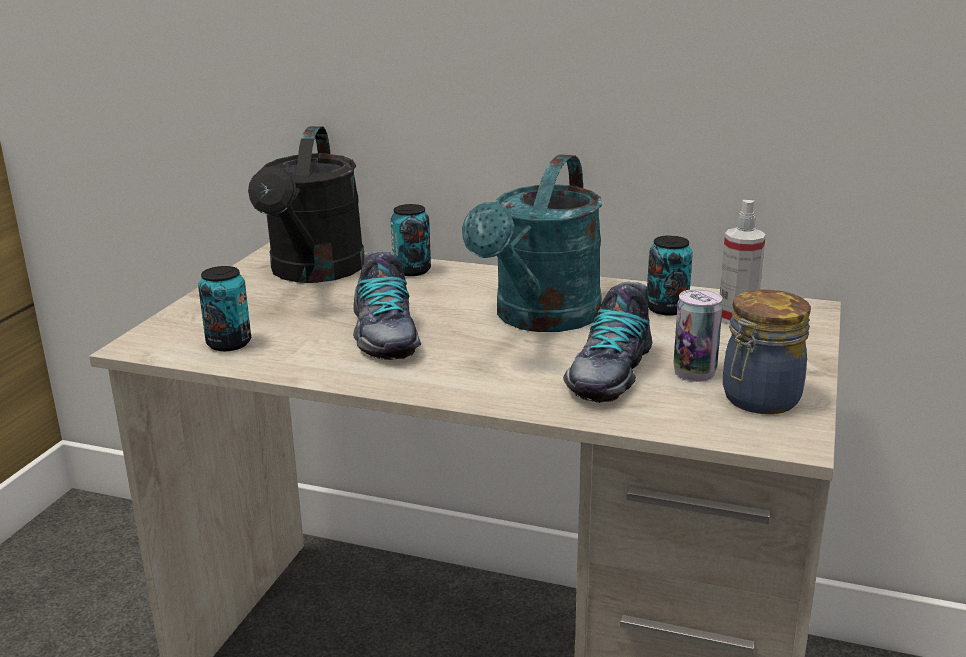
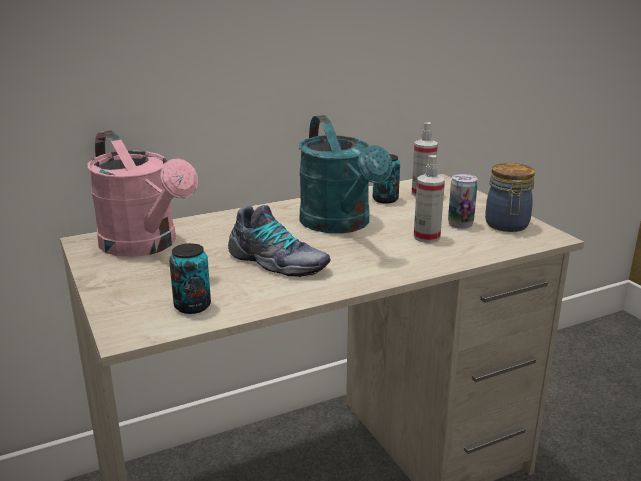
camera: 45 degrees left, 0 degrees up
black watering can [248,126,365,283] -> pink watering can [87,130,198,257]
can [390,204,431,276] -> none
shoe [563,282,652,403] -> spray bottle [414,155,445,243]

